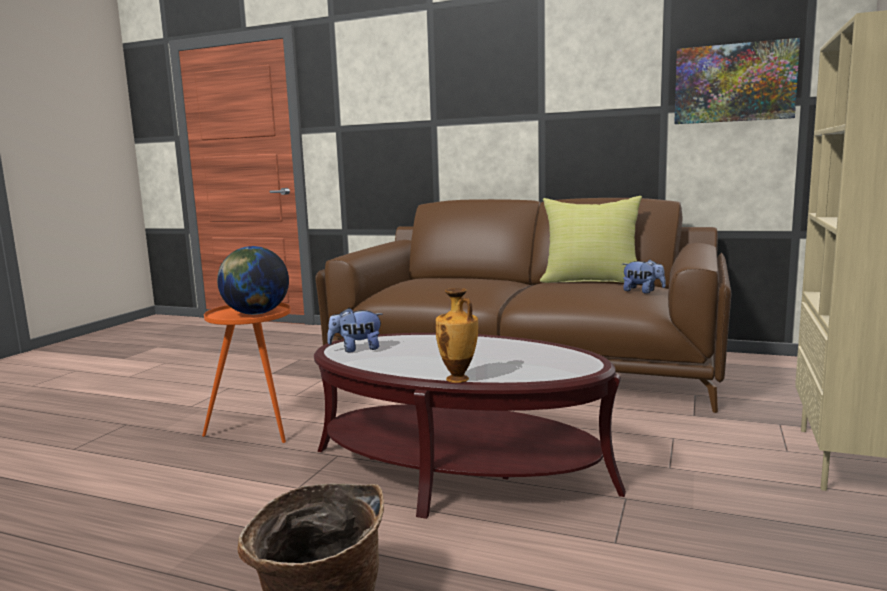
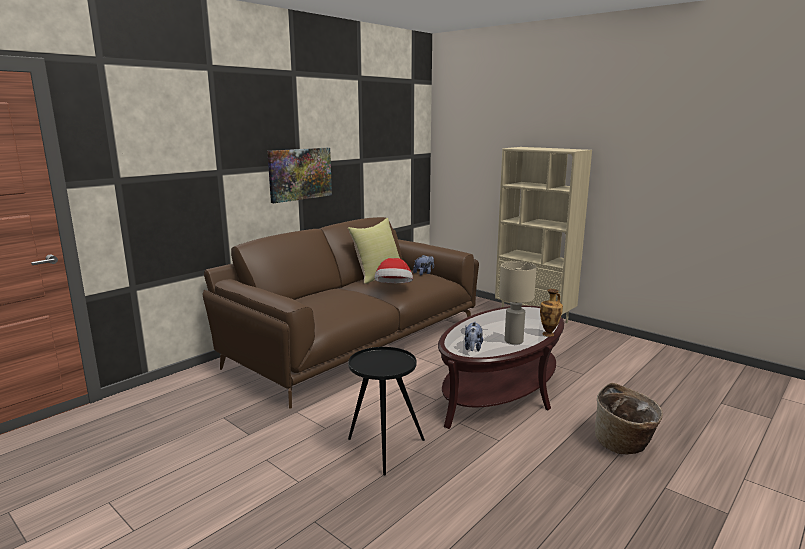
camera: 70 degrees left, 5 degrees up
orange side table [202,303,291,443] -> black side table [348,347,425,475]
globe [217,246,289,315] -> none
picture [674,38,800,124] -> picture moved to [267,148,332,203]
none -> hat [374,258,413,283]
none -> beige table lamp [499,261,537,345]

